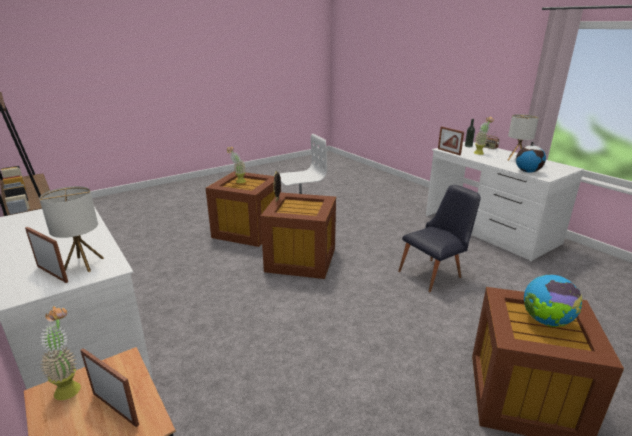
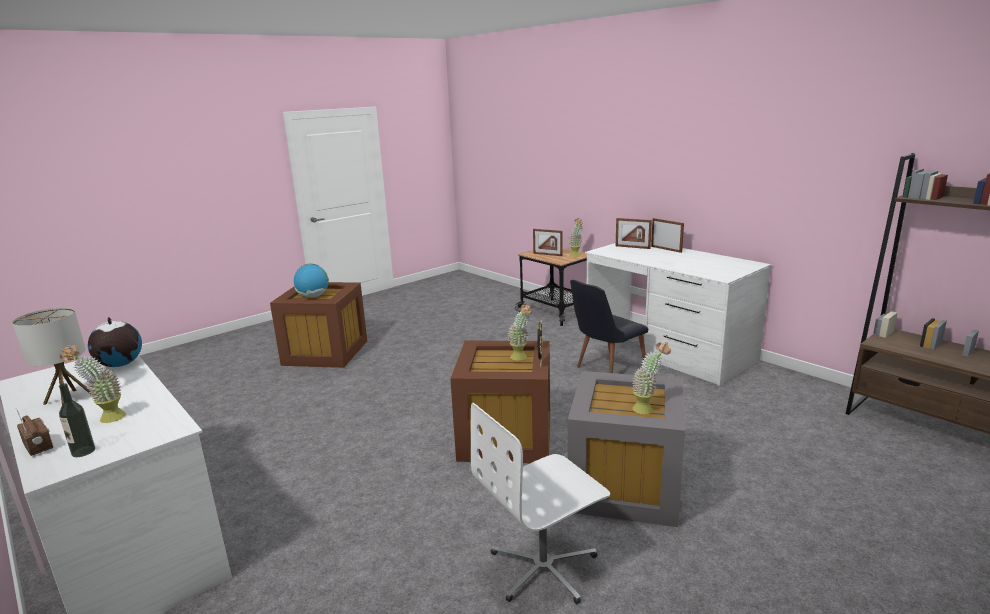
camera: 175 degrees right, 5 degrees down
table lamp [39,186,104,272] -> none
brown storage box [206,171,281,247] -> grey storage box [568,371,685,527]
black chair [398,185,481,292] -> black chair moved to [570,280,648,373]
picture frame [438,126,464,155] -> picture frame moved to [651,218,684,253]
none -> potted plant [507,304,532,360]

